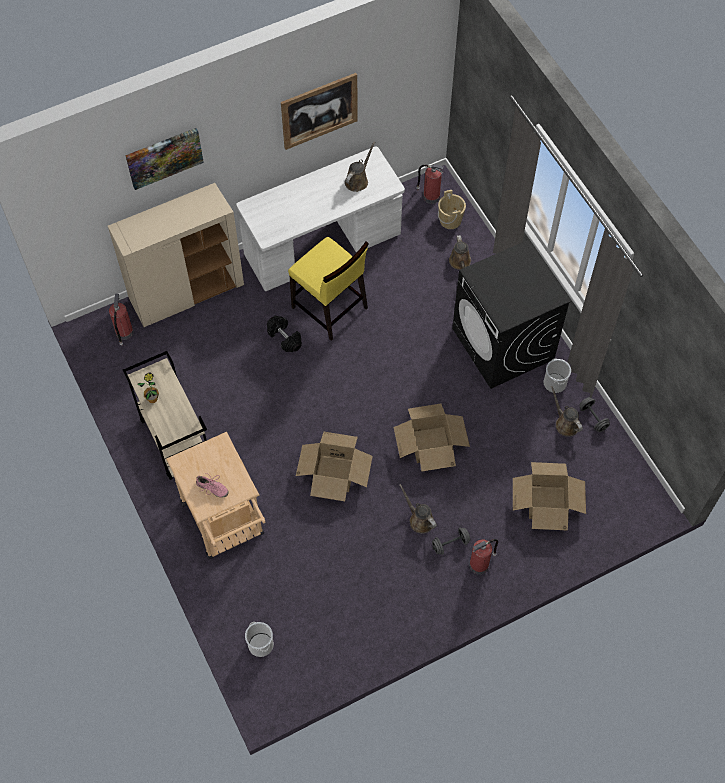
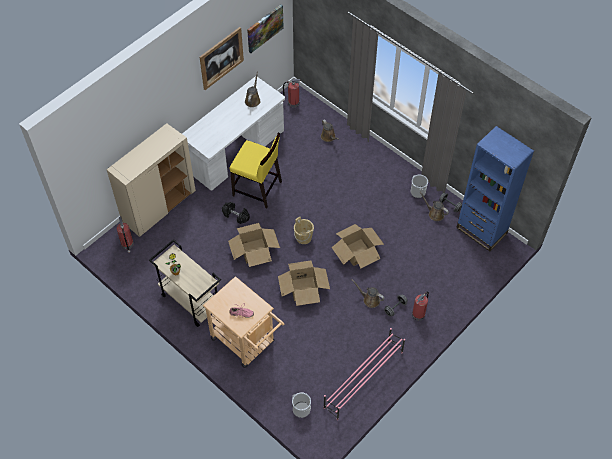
camera: 20 degrees left, 5 degrees down
picture [125,128,204,190] -> picture moved to [247,4,284,53]
beige bucket [438,190,466,229] -> beige bucket moved to [294,217,314,244]
black washing machine [452,240,572,389] -> none
cardboard box [513,462,586,530] -> cardboard box moved to [228,223,280,267]
none -> pink shoe rack [323,328,405,420]
none -> blue bookcase [456,126,534,251]

